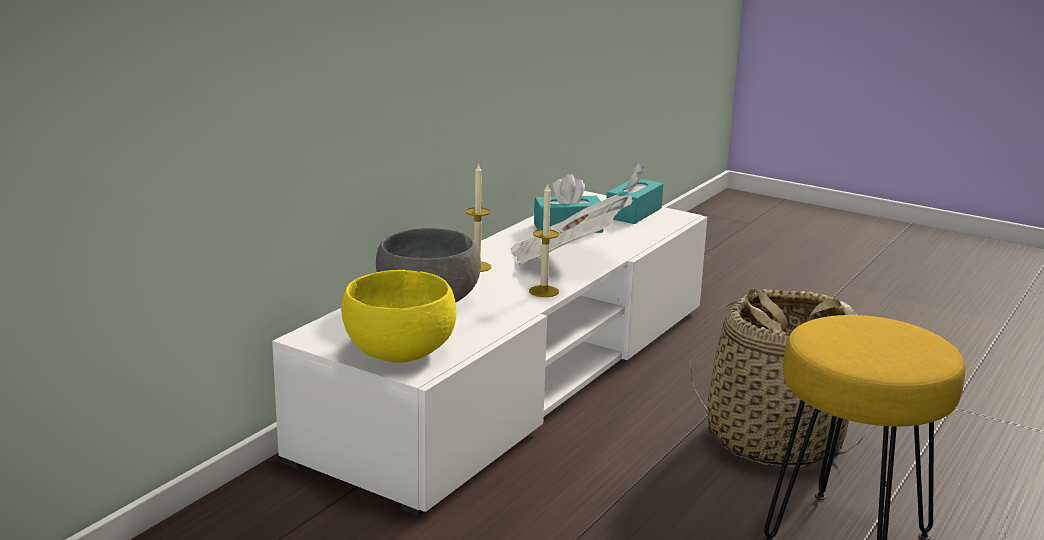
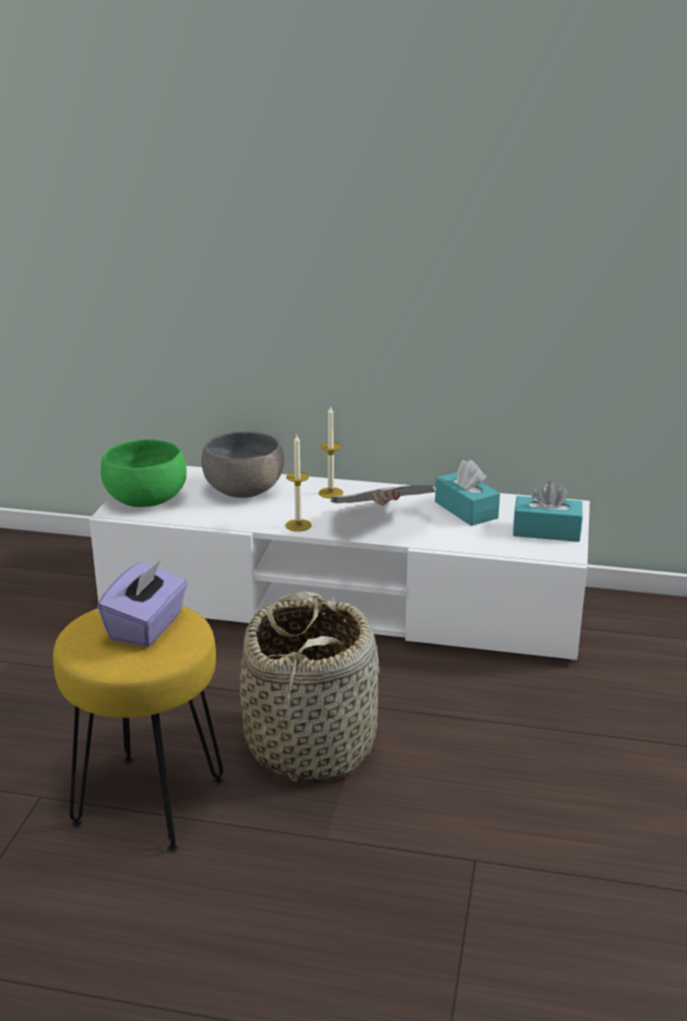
camera: 70 degrees right, 5 degrees up
yellow bowl [341,270,456,363] -> green bowl [101,439,187,507]
none -> purple tissue box [97,561,188,647]

